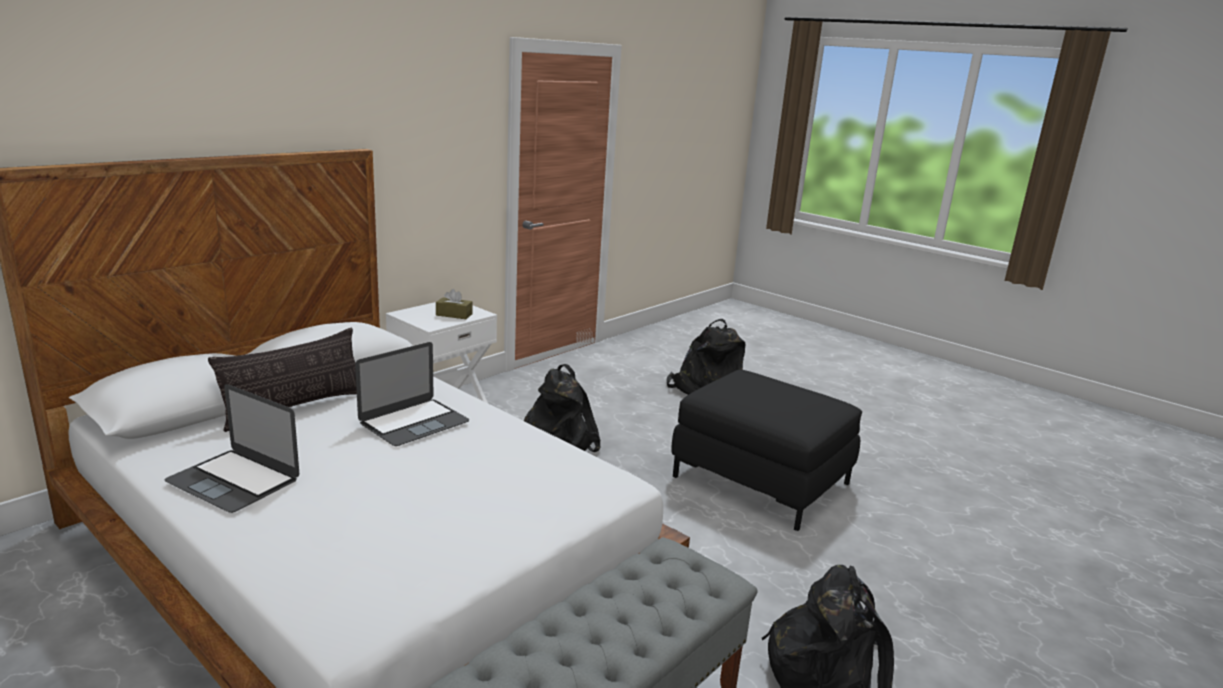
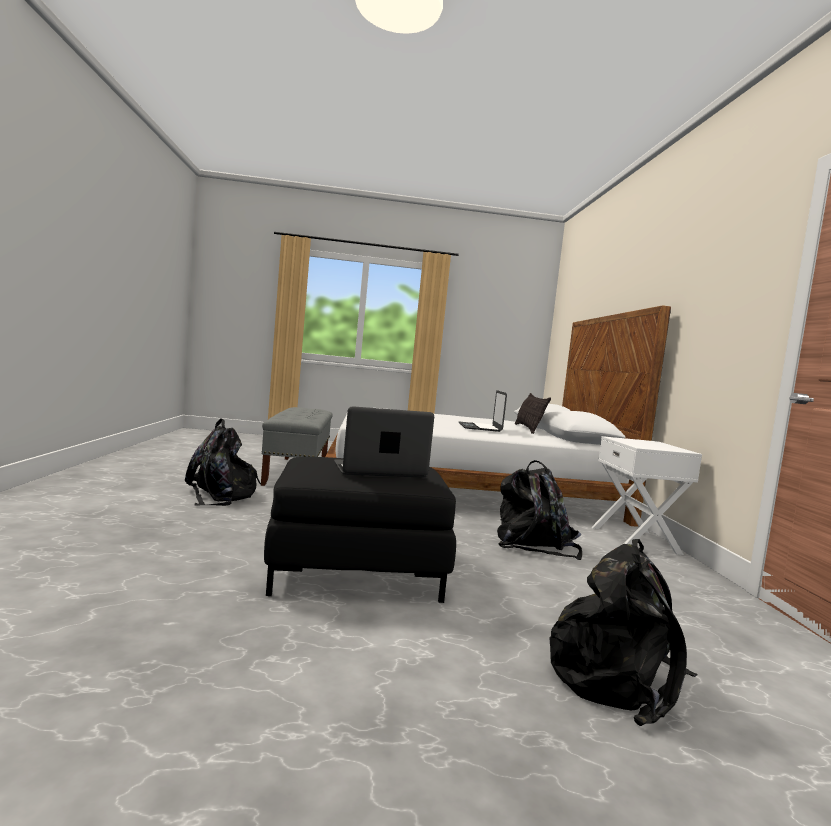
camera: 135 degrees right, 15 degrees down
laptop [165,384,299,513] -> laptop moved to [334,406,434,478]
brown tissue box [436,289,472,319] -> none

